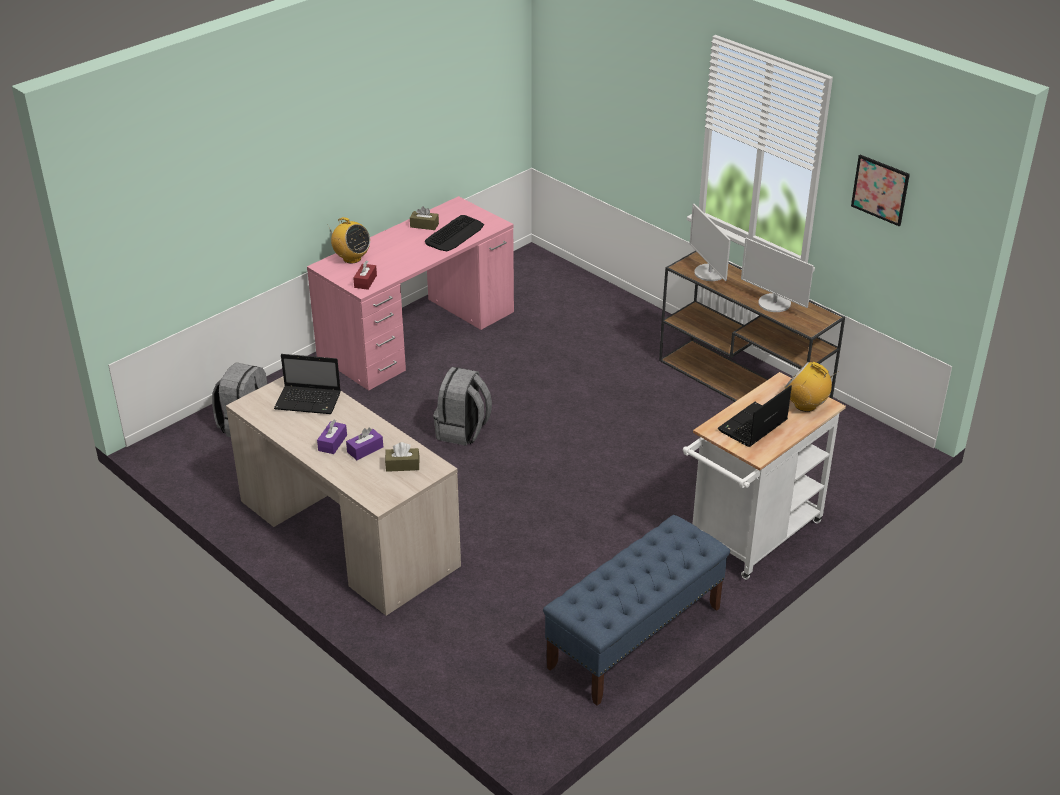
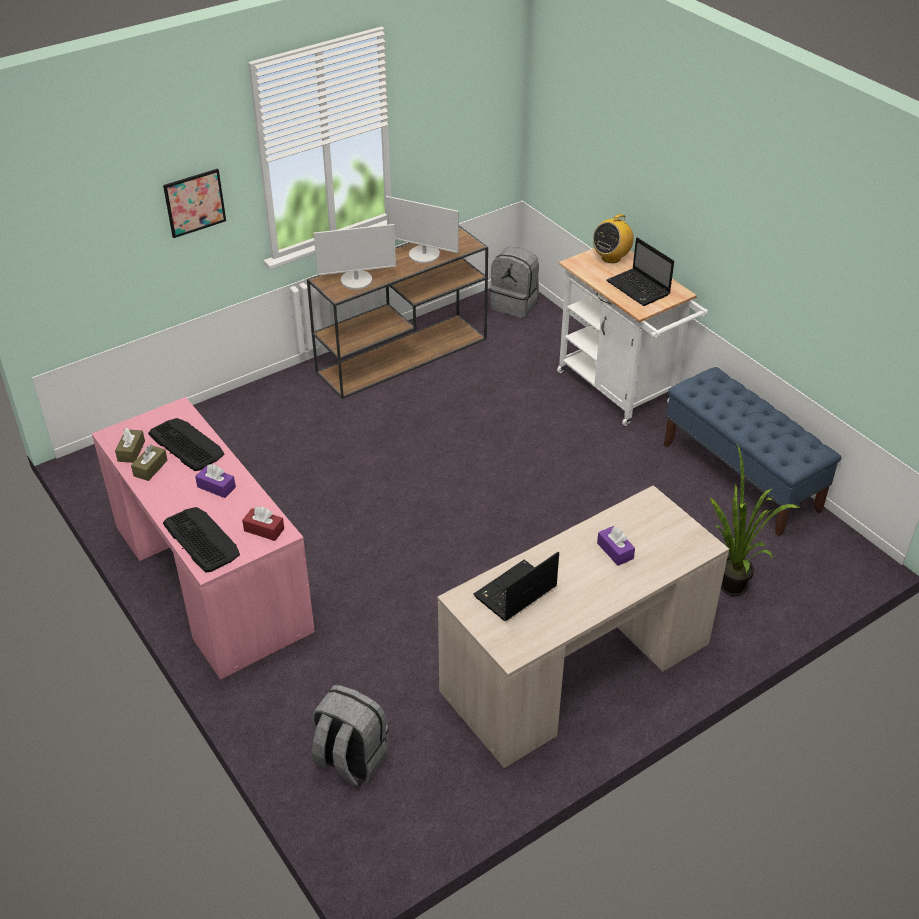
camera: 80 degrees left, 5 degrees up
laptop [274,354,341,414] -> laptop turned 150 degrees counterclockwise [474,552,559,621]
purple tissue box [317,420,347,454] -> purple tissue box moved to [195,464,236,498]
radio [328,217,370,264] -> keyboard [163,507,240,572]
brown tissue box [385,442,419,472] -> brown tissue box moved to [115,428,145,463]
grey backpack [433,367,492,446] -> grey backpack moved to [490,247,539,318]
monitor [741,238,814,312] -> monitor turned 60 degrees clockwise [386,196,459,263]
picture [851,155,910,226] -> picture moved to [163,169,226,238]
none -> potted plant [708,443,801,596]

